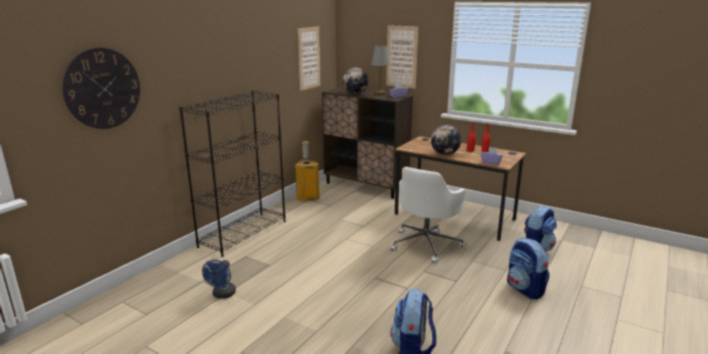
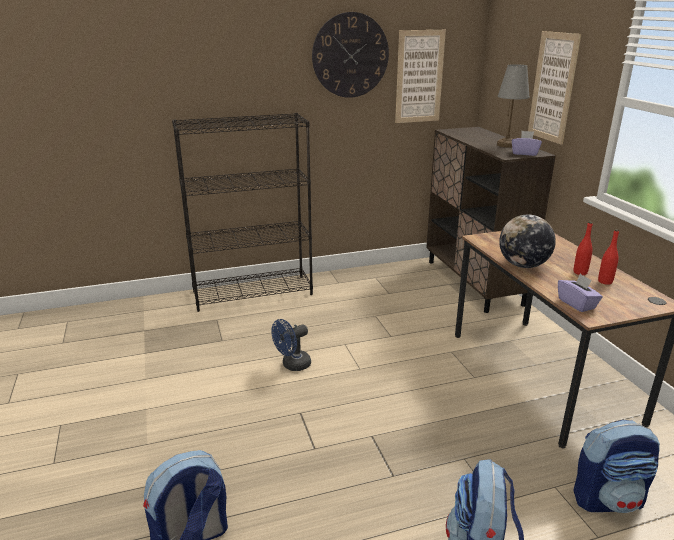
camera: 40 degrees right, 5 degrees up
wall clock [62,47,140,129] -> wall clock moved to [312,12,389,98]
blue fan [202,260,236,299] -> blue fan moved to [271,319,311,371]
trash can [295,141,320,201] -> none
globe [343,68,368,94] -> none
white office chair [390,167,466,264] -> none

